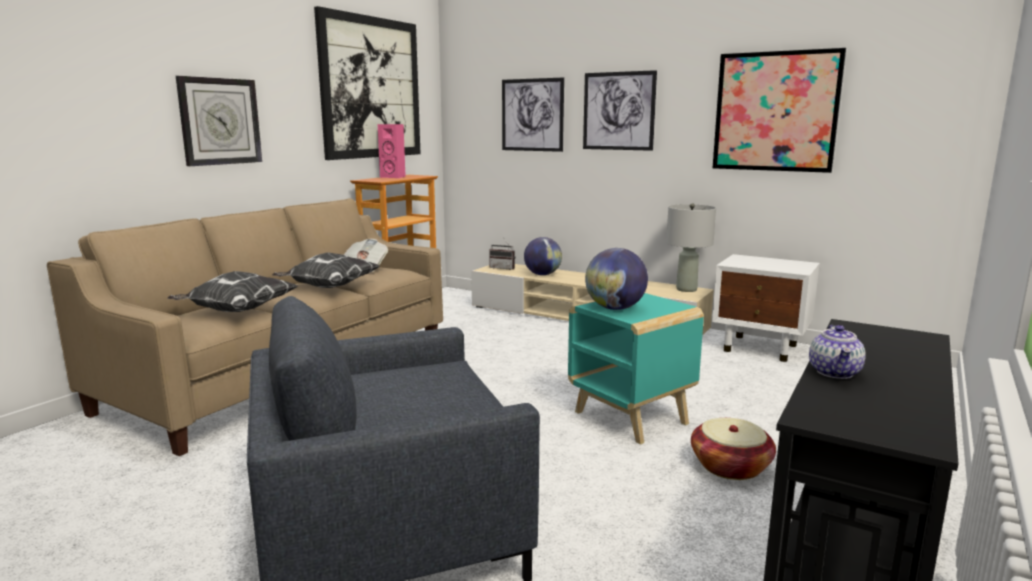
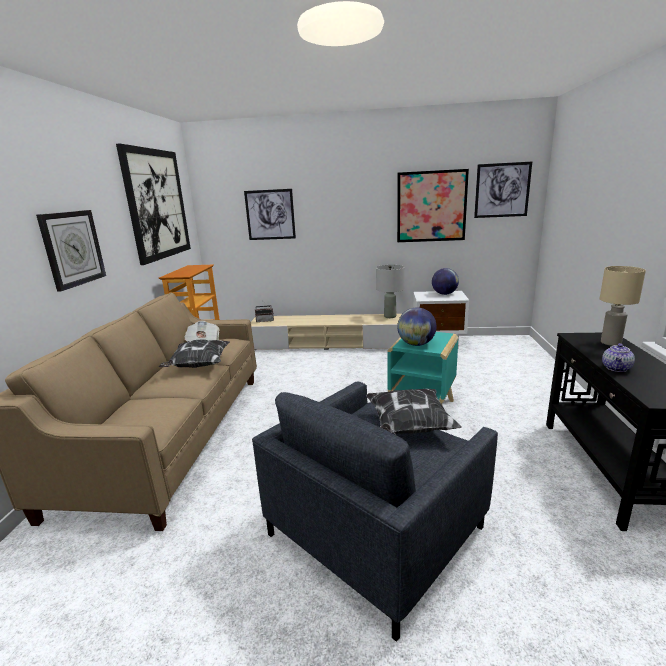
camera: 25 degrees left, 5 degrees up
pillow [167,271,298,312] -> pillow moved to [366,389,462,435]
pink speaker [378,124,406,178] -> none
globe [524,237,562,275] -> globe moved to [432,268,459,295]
picture [583,70,657,151] -> picture moved to [474,162,532,218]
basket [691,418,776,480] -> none
teapot [809,325,866,379] -> teapot turned 45 degrees clockwise [602,343,635,372]
none -> beige table lamp [600,266,646,346]

